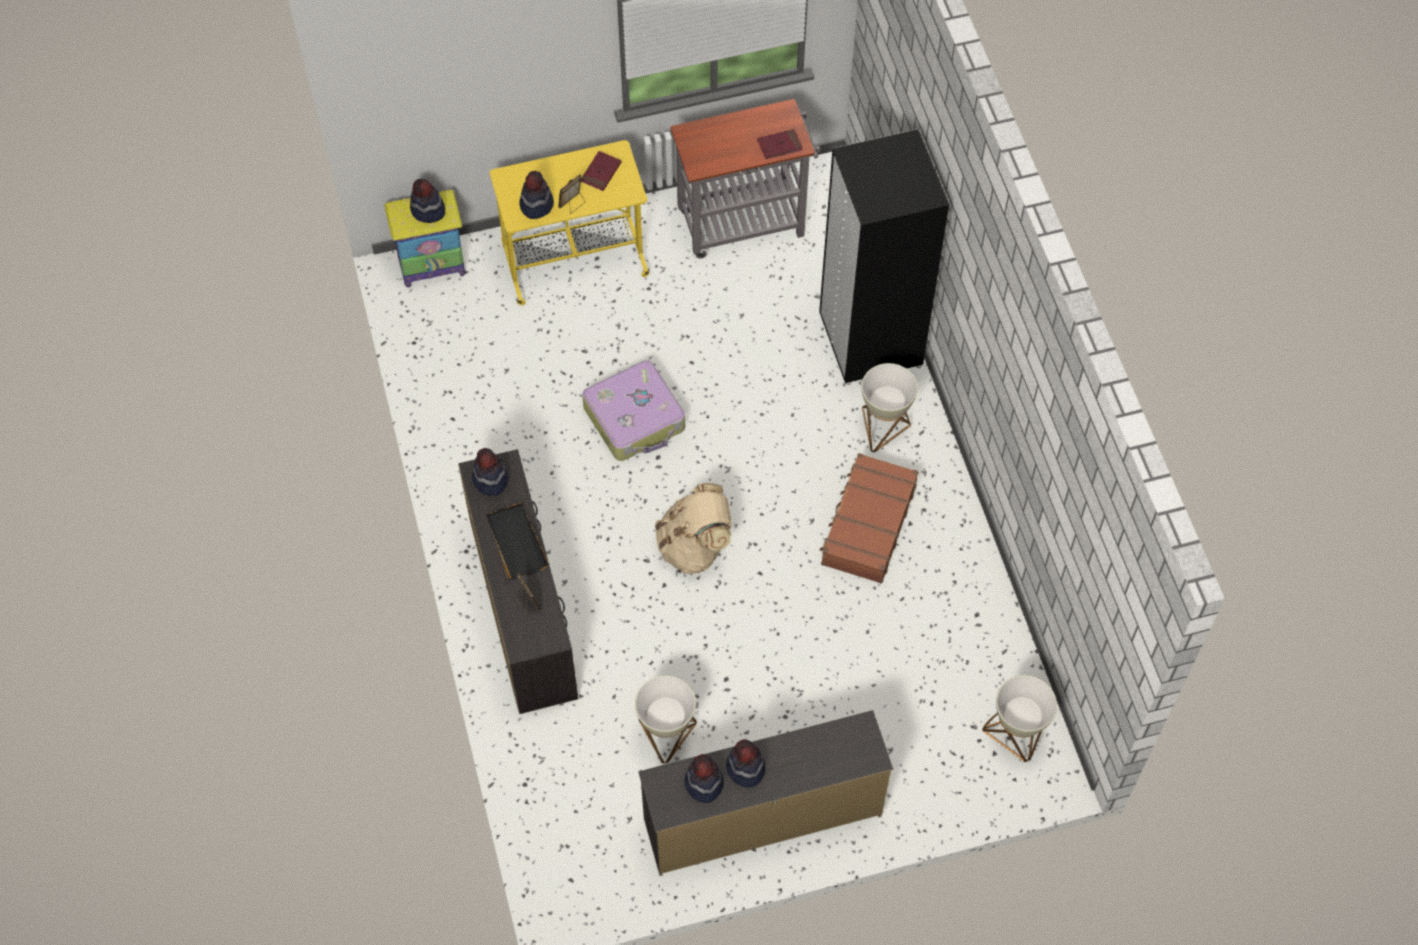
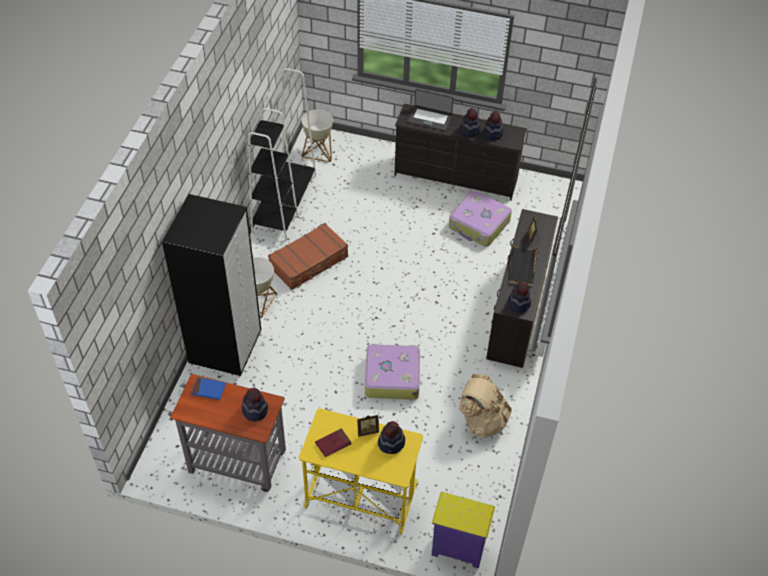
camera: 150 degrees left, 10 degrees down
hat [410,179,445,223] -> hat moved to [242,388,268,422]
planter [635,675,697,763] -> suitcase [449,191,512,247]
beige backpack [655,483,732,574] -> beige backpack moved to [459,374,512,438]
red book [757,129,803,159] -> blue book [191,377,226,400]
none -> black clothes rack [248,68,316,242]
none -> laptop [408,89,454,131]

